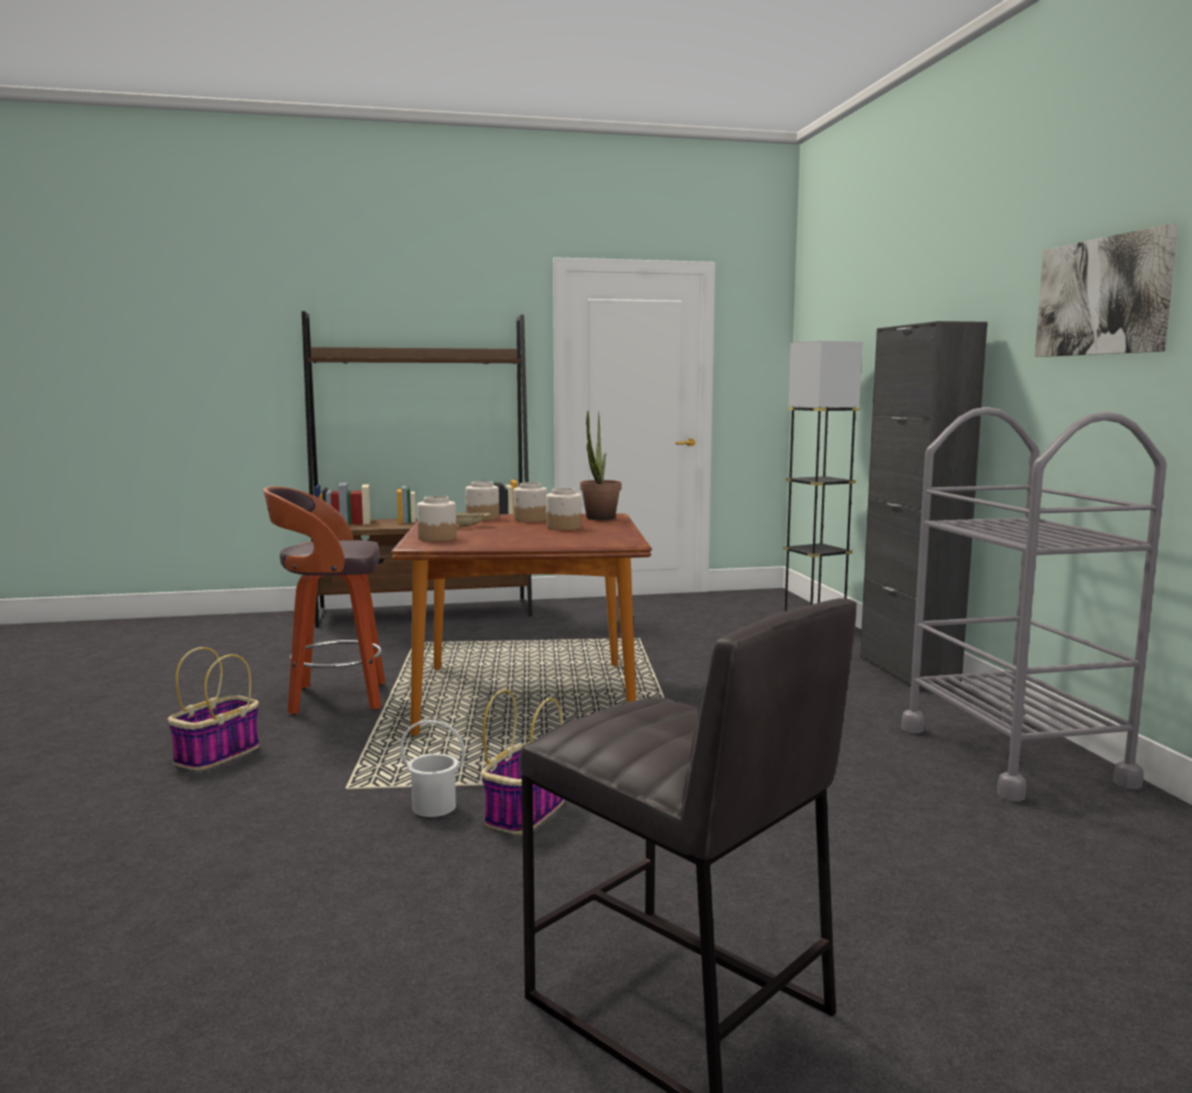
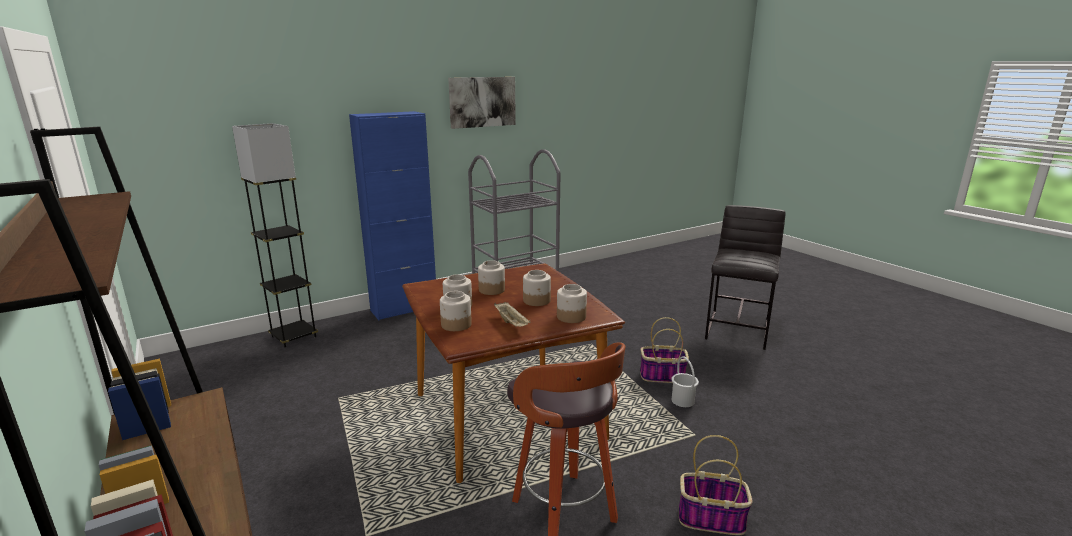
camera: 110 degrees left, 10 degrees up
potted plant [580,411,622,520] -> none
black cabinet [860,321,987,690] -> blue cabinet [349,111,436,320]
none -> jar [523,270,551,306]

